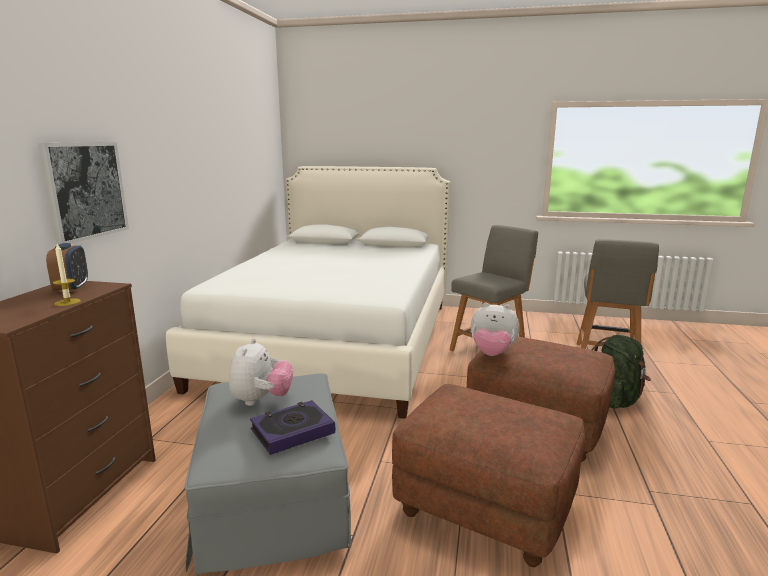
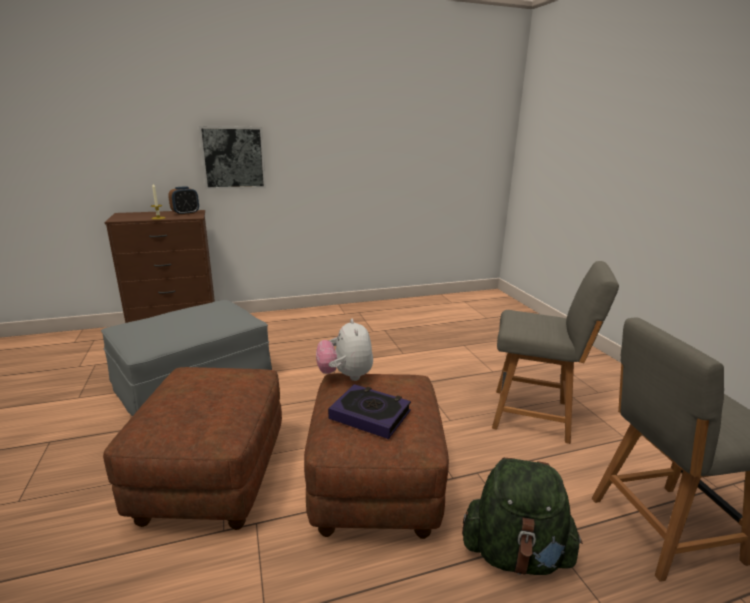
camera: 60 degrees right, 5 degrees up
white bed [166,166,450,419] -> none
plush toy [229,338,293,406] -> none
book [250,400,336,455] -> book moved to [328,384,411,439]

